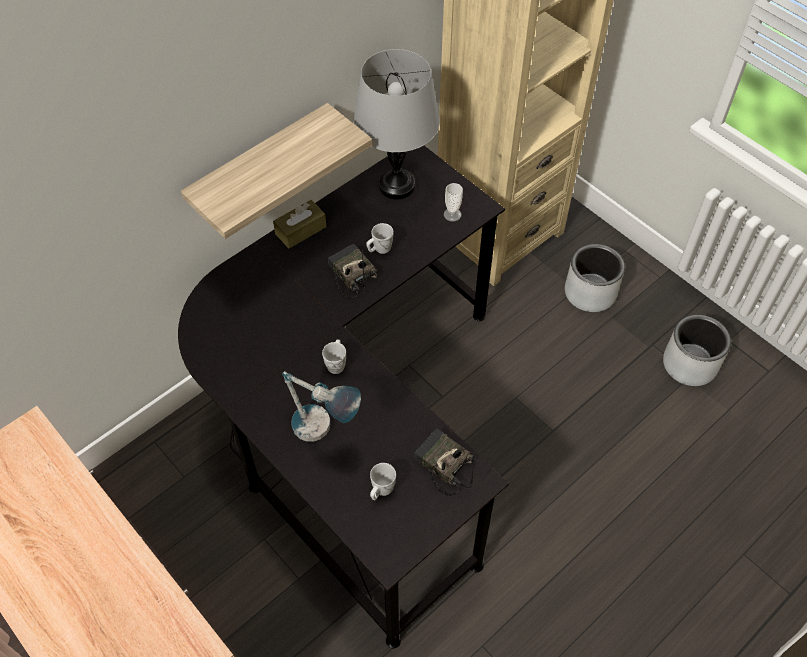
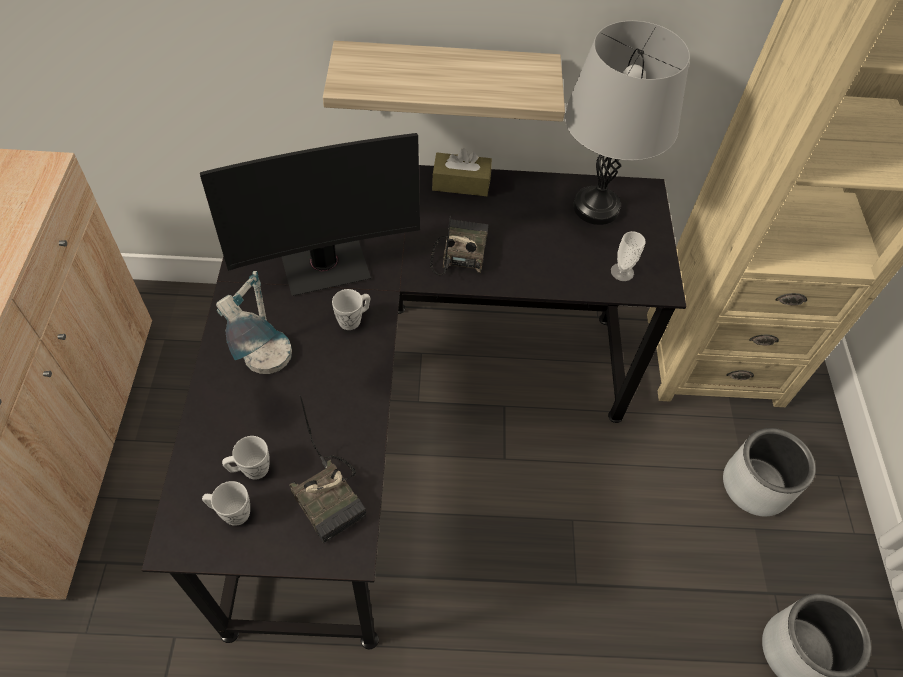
camera: 40 degrees right, 0 degrees up
white mug [366,223,393,254] -> white mug moved to [202,481,250,526]
radio [414,428,475,496] -> radio turned 150 degrees clockwise [289,395,367,543]
none -> monitor [200,133,420,296]

